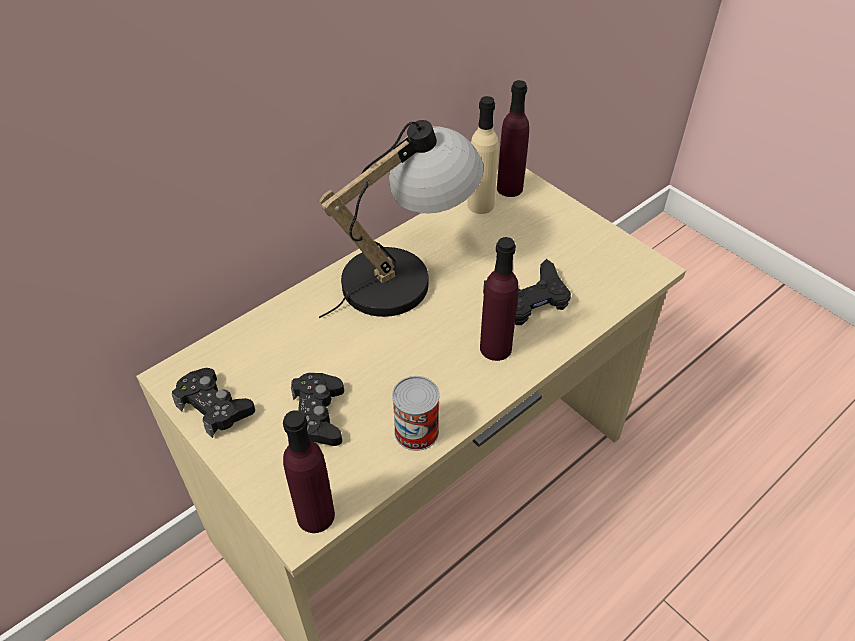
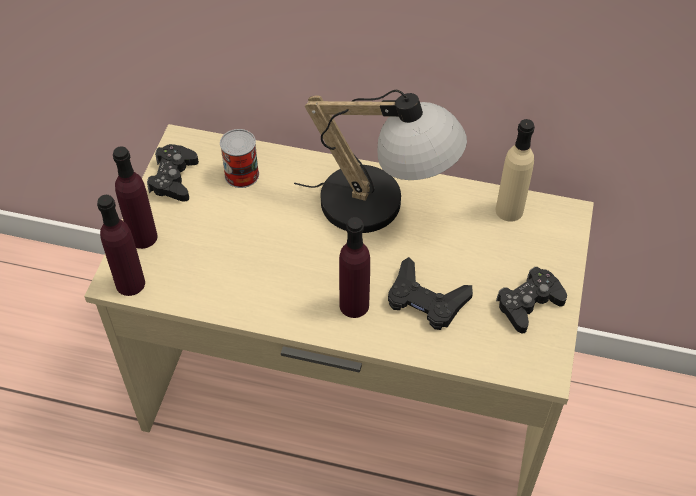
camera: 55 degrees right, 5 degrees up
black game controller [291,373,344,446] -> black game controller moved to [496,267,567,333]
can [392,376,440,451] -> can moved to [220,129,259,188]
purple bottle [497,80,529,197] -> purple bottle moved to [113,146,157,249]

